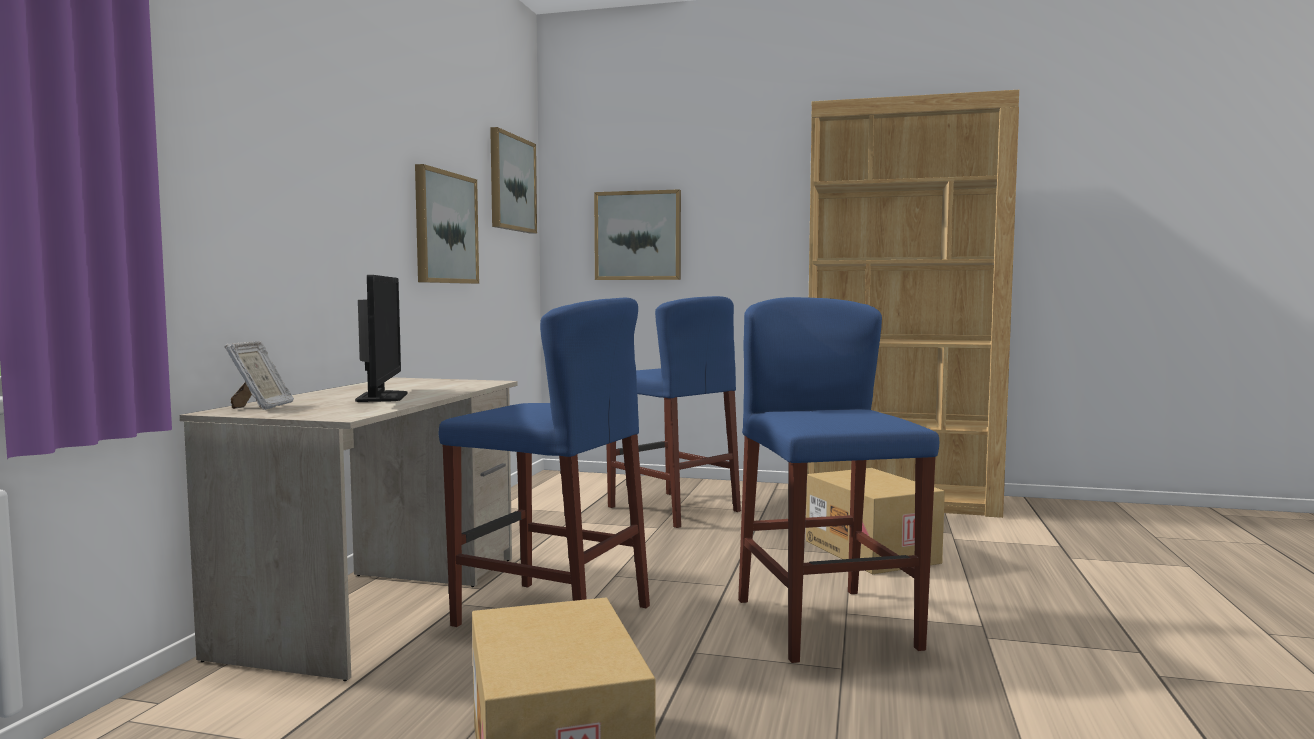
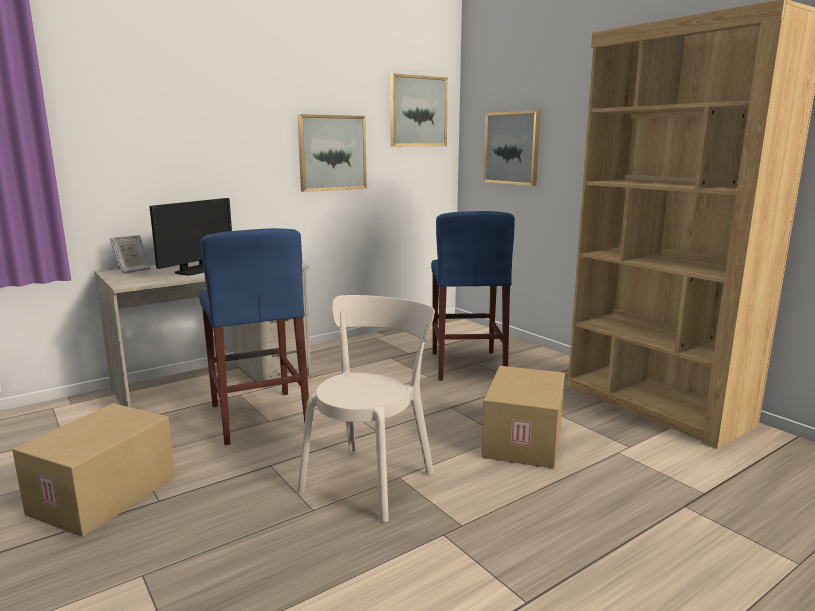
camera: 40 degrees right, 10 degrees up
blue stool [738,297,939,663] -> beige chair [297,295,435,522]

